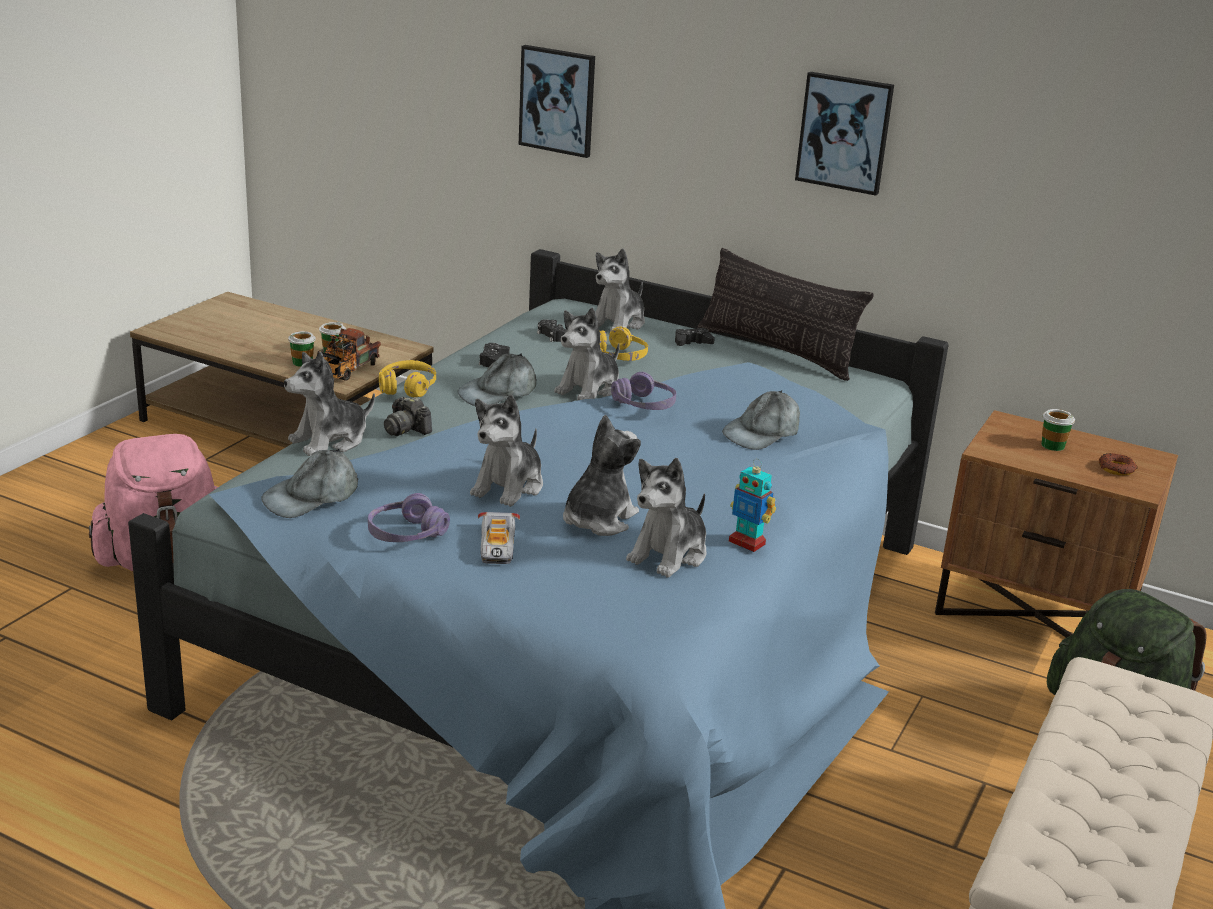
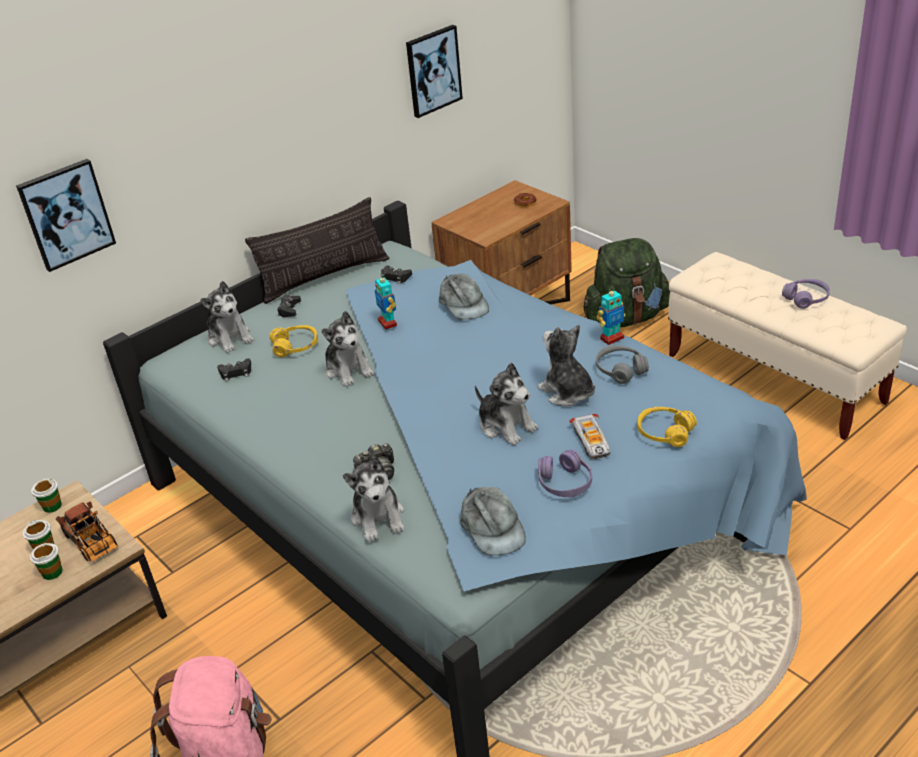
camera: 65 degrees left, 10 degrees up
yellow headphones [379,360,436,397] -> yellow headphones moved to [637,407,697,447]
grey cap [457,354,537,406] -> none
toy car [478,512,520,564] -> toy car turned 60 degrees clockwise [569,414,610,459]
black game controller [479,343,510,367] -> black game controller moved to [381,266,412,284]
purple headphones [611,372,676,410] -> purple headphones moved to [782,279,830,309]
plush toy [626,458,706,578] -> grey headphones [596,345,649,384]
picture [795,72,894,196] -> picture moved to [406,25,463,118]
cup [1041,409,1075,451] -> cup moved to [31,479,62,513]
none -> toy robot [375,275,397,330]

